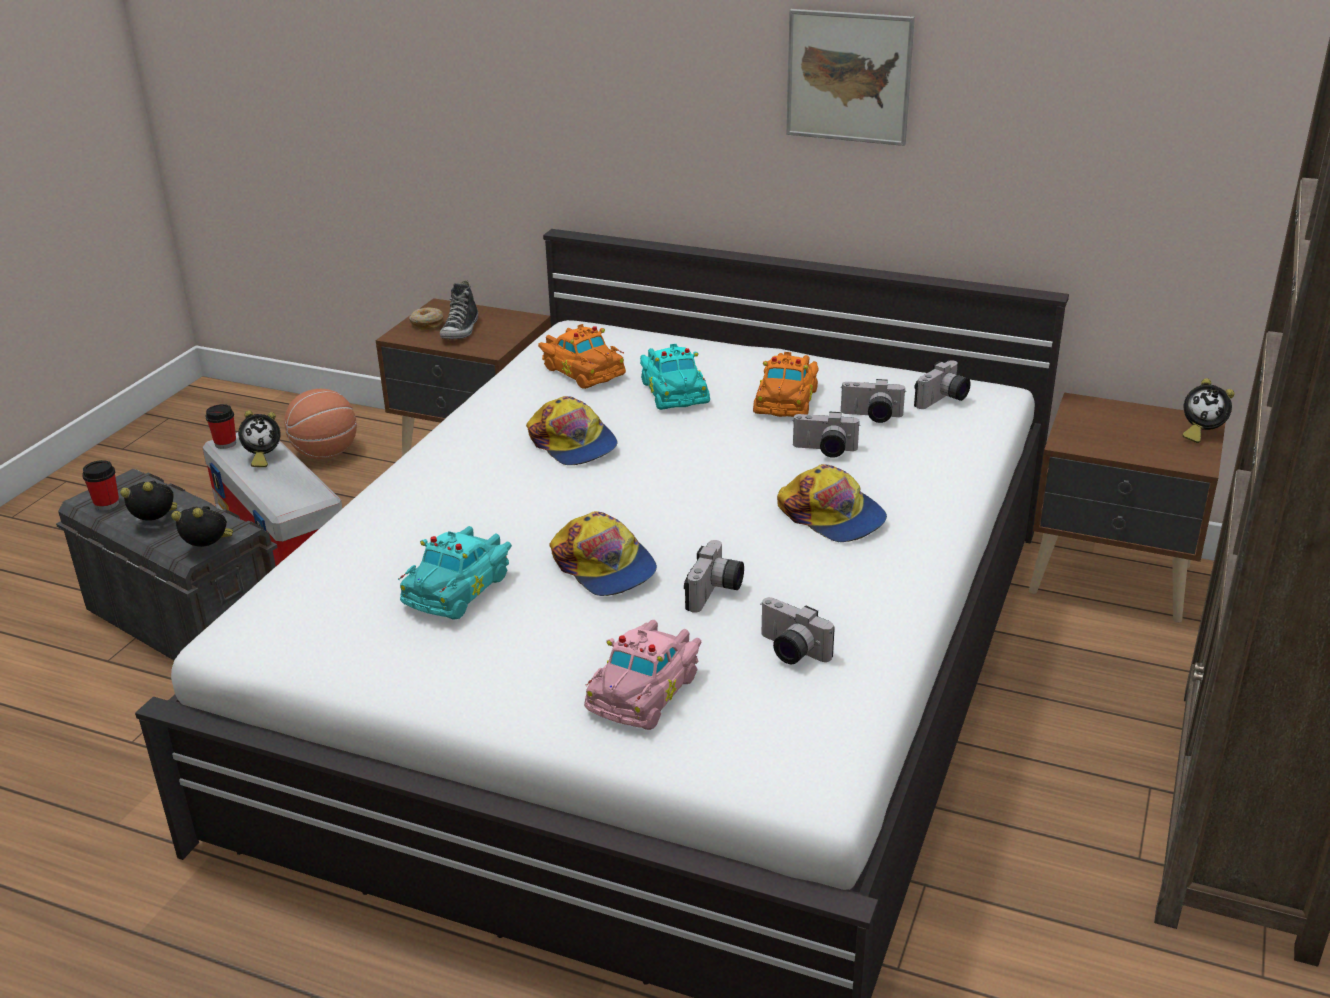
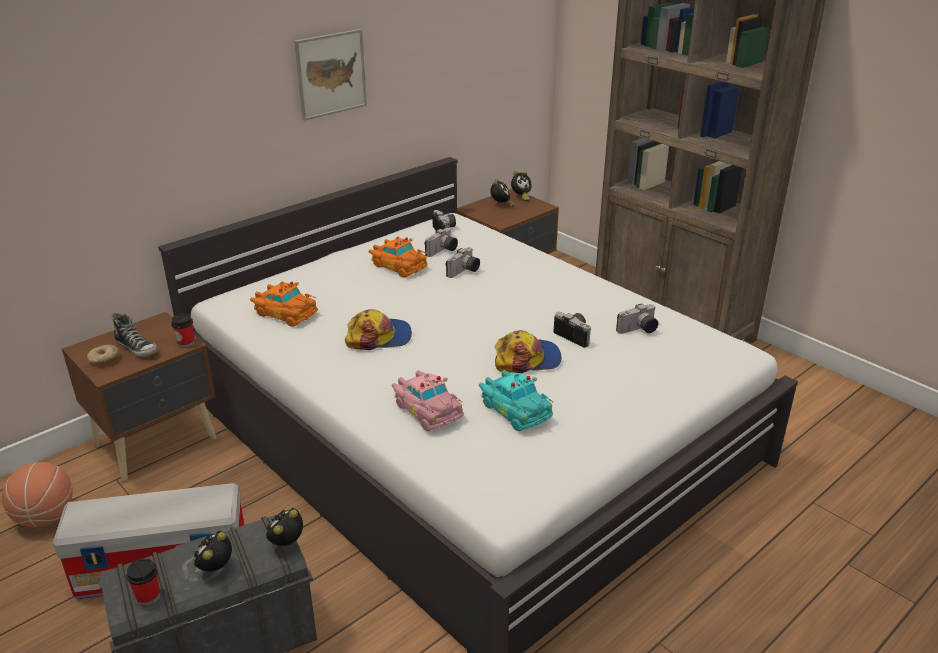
camera: 65 degrees left, 0 degrees up
cup [205,404,236,449] -> cup moved to [171,314,194,348]
alarm clock [238,410,281,467] -> alarm clock moved to [490,179,514,207]
orange toy car [538,324,626,389] -> orange toy car turned 45 degrees clockwise [250,281,318,327]
pink toy car [584,620,702,730] -> pink toy car moved to [392,370,464,431]
turquoise toy car [640,344,710,410] -> none
cap [777,464,887,542] -> none

